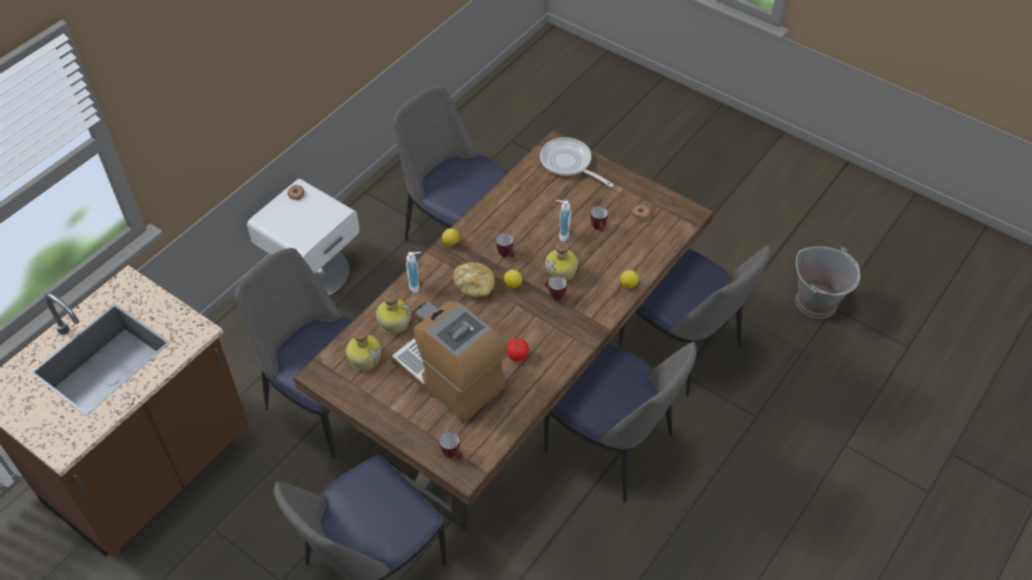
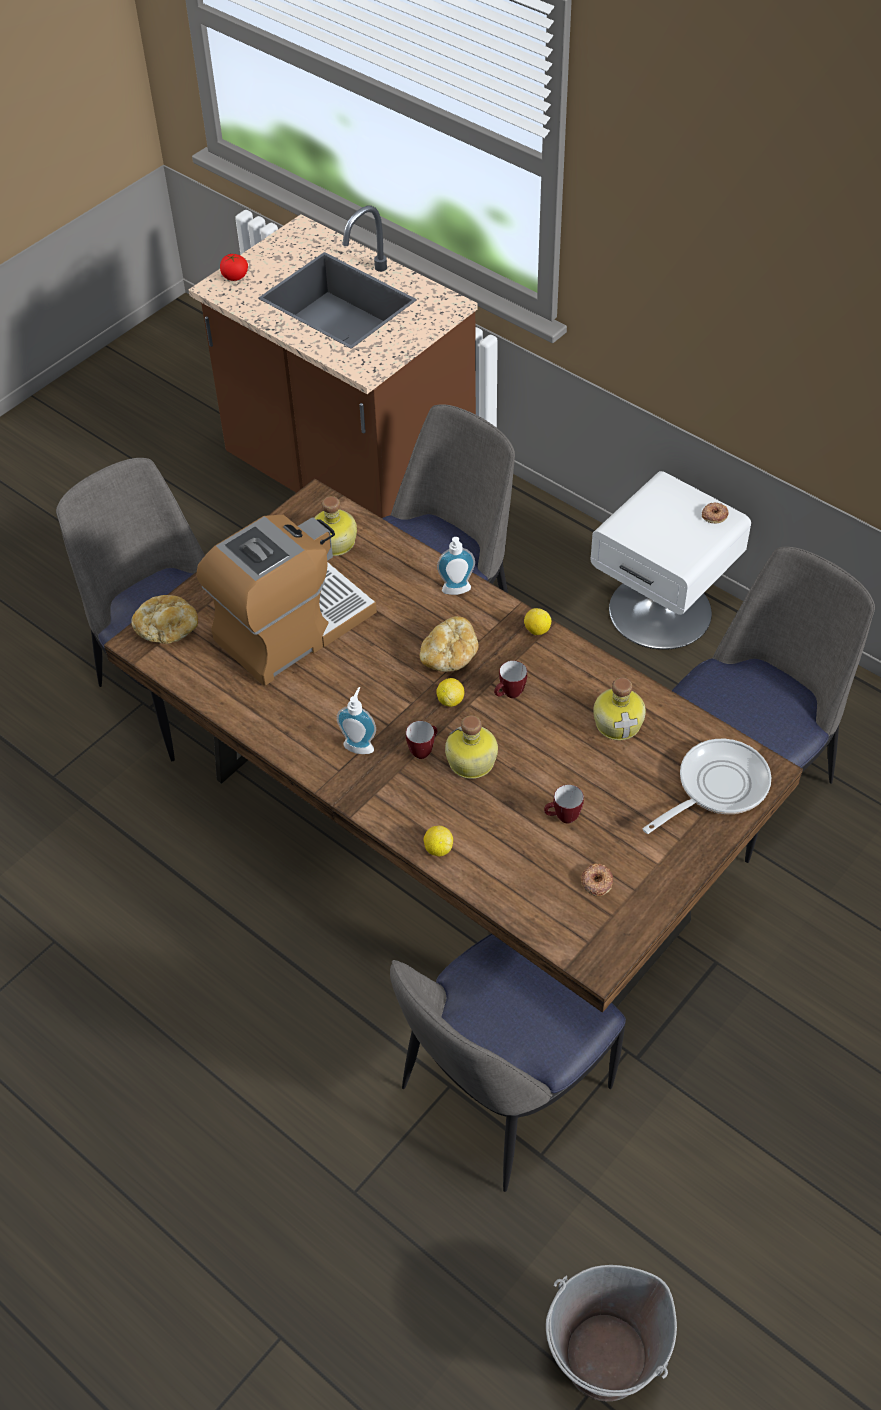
camera: 95 degrees right, 0 degrees up
bottle [376,293,411,334] -> bottle moved to [593,678,646,740]
mug [439,432,462,459] -> bread [131,595,198,644]
tomato [507,338,529,361] -> tomato moved to [220,254,248,281]
chair [544,342,697,503] -> none
soap dispenser [556,200,571,242] -> soap dispenser moved to [337,687,376,754]

